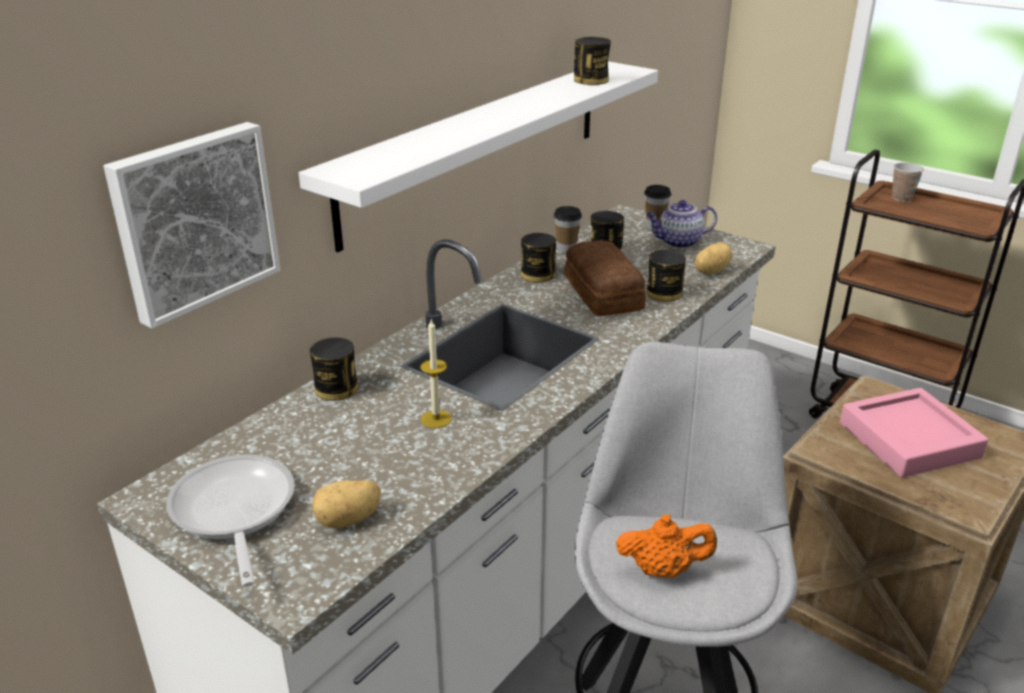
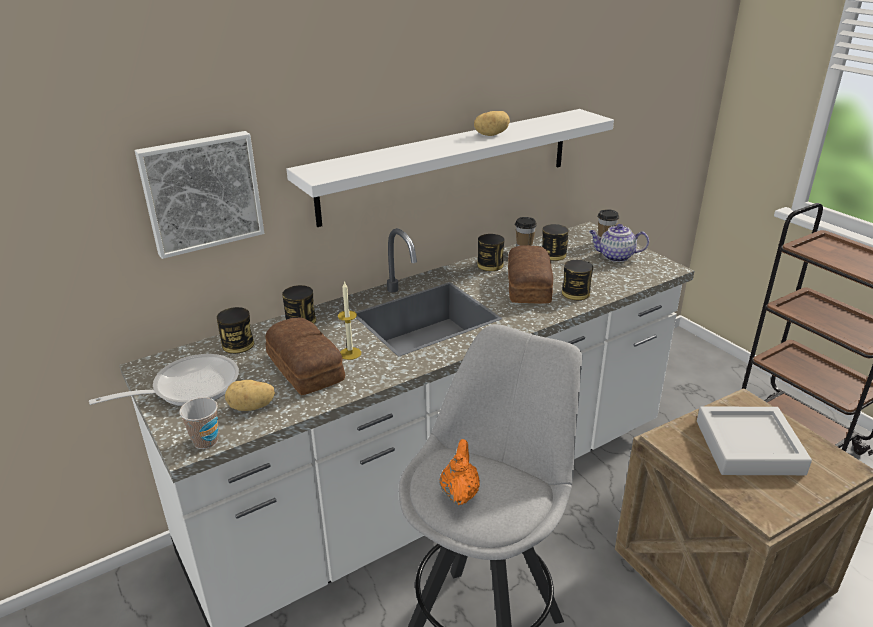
camera: 20 degrees right, 0 degrees up
frying pan [166,454,295,586] -> frying pan turned 60 degrees clockwise [89,354,239,406]
can [574,37,611,85] -> can moved to [217,307,254,354]
orange teapot [616,515,717,578] -> orange teapot turned 105 degrees counterclockwise [439,439,480,505]
potato [695,242,732,274] -> potato moved to [474,111,510,136]
pink tray [840,388,988,478] -> grey tray [697,407,812,475]
cup [892,162,924,202] -> cup moved to [179,397,219,449]
none -> bread [265,317,345,395]

